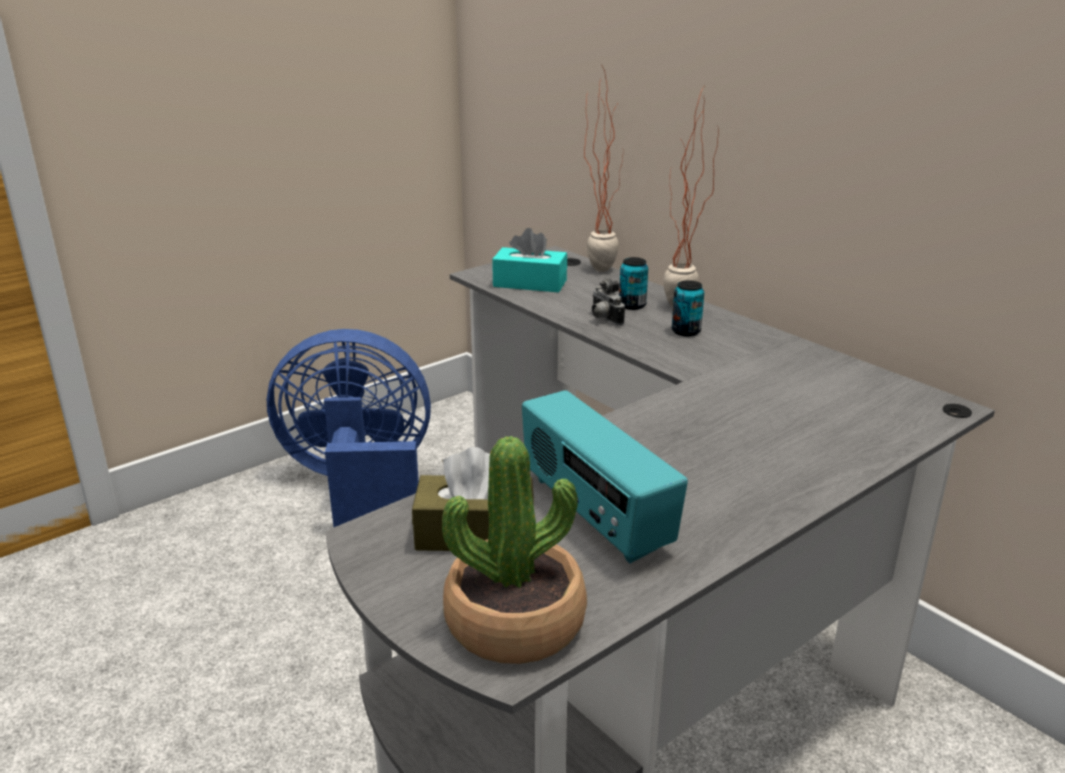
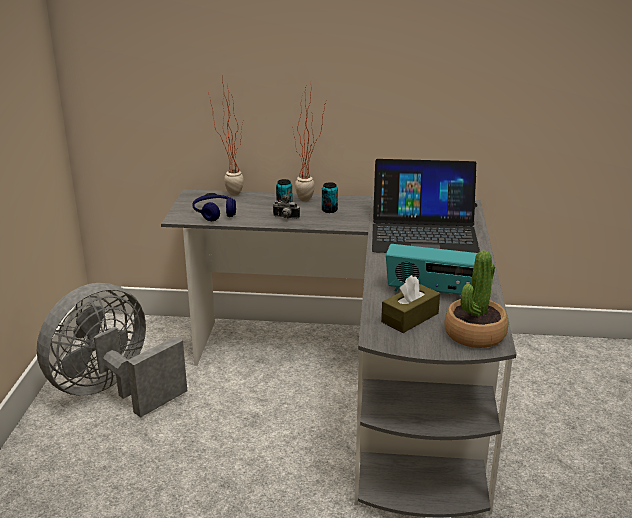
camera: 45 degrees left, 0 degrees up
blue fan [267,329,431,527] -> grey fan [37,283,187,418]
turquoise tissue box [492,228,567,293] -> blue headphones [193,195,236,221]
none -> laptop [372,159,480,253]

